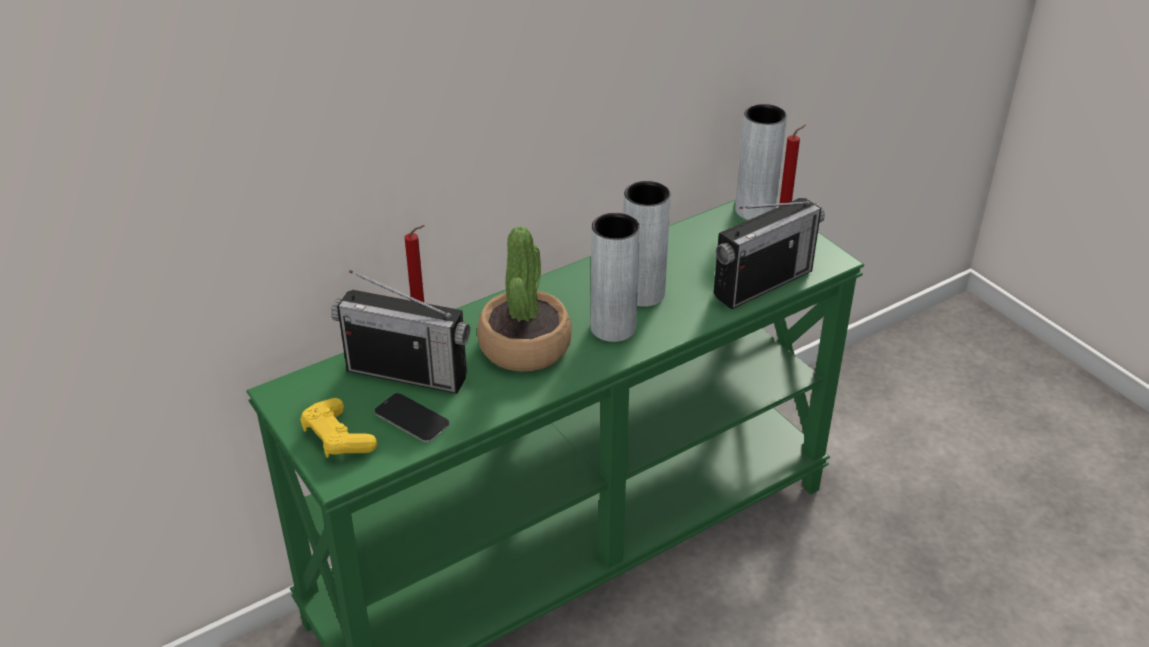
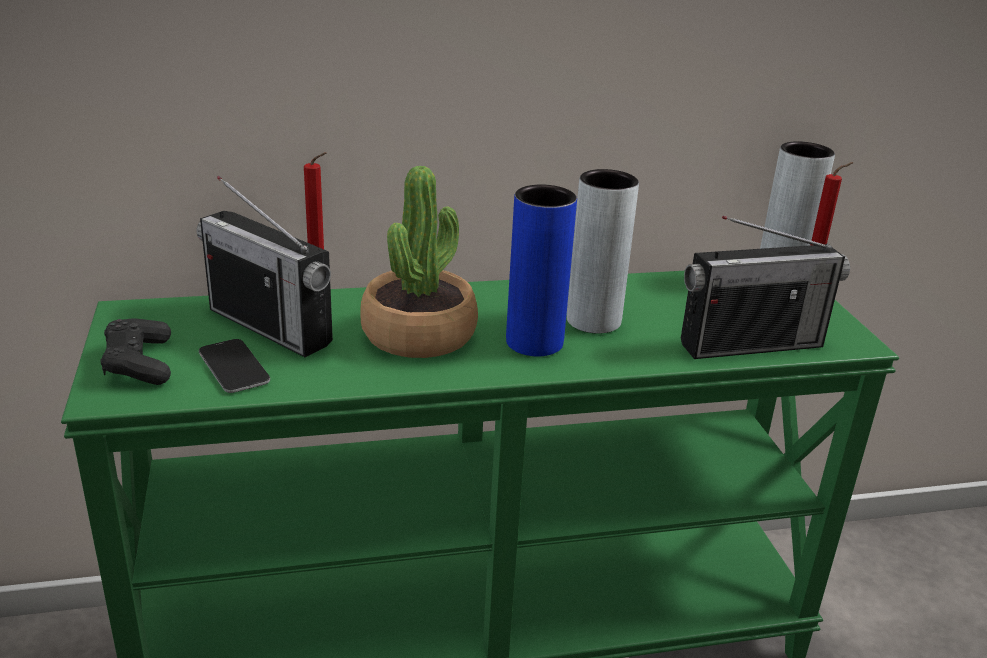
camera: 20 degrees right, 10 degrees down
yellow game controller [300,398,377,458] -> black game controller [101,319,171,385]
grey vase [590,213,640,342] -> blue vase [506,185,577,356]

